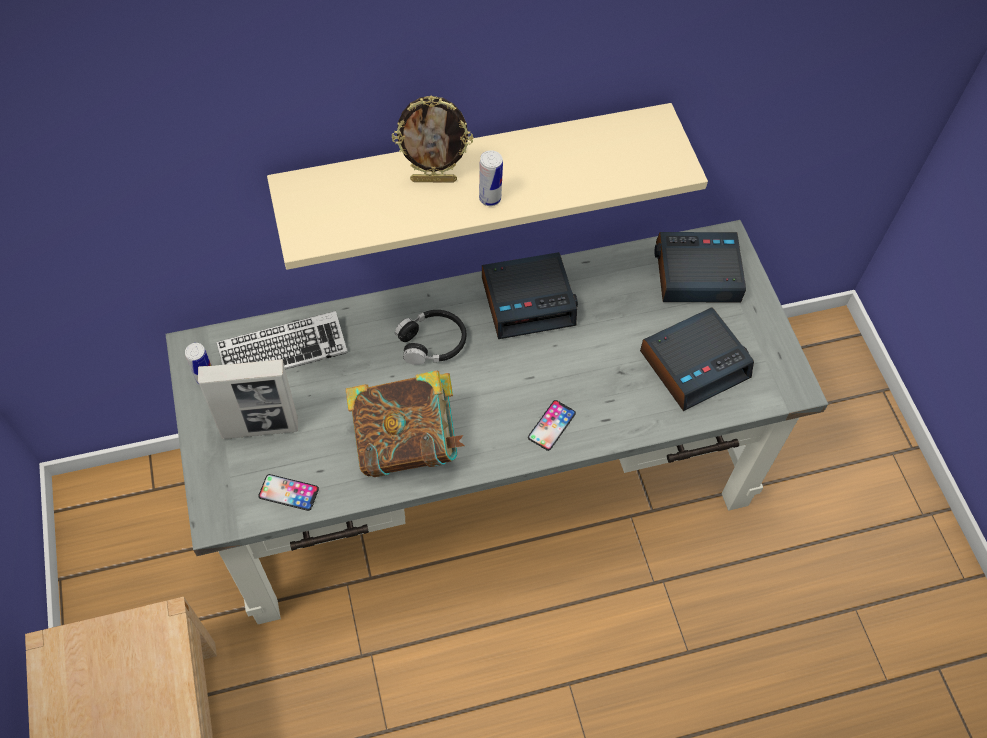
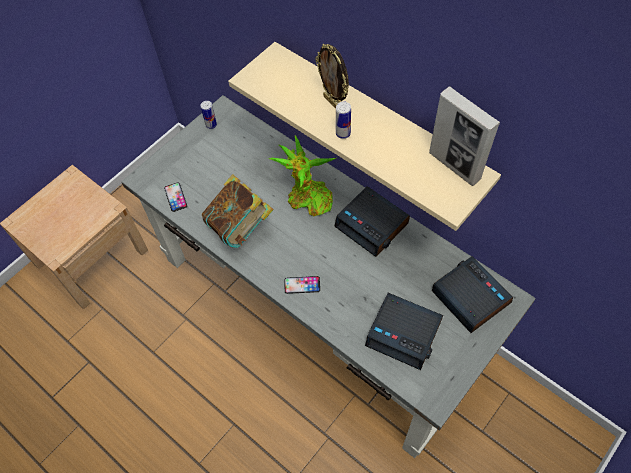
camera: 60 degrees right, 0 degrees up
picture frame [198,359,298,439] -> picture frame moved to [429,86,500,186]
keyboard [216,311,348,370] -> none
black headphones [395,310,466,365] -> potted plant [269,136,336,216]

